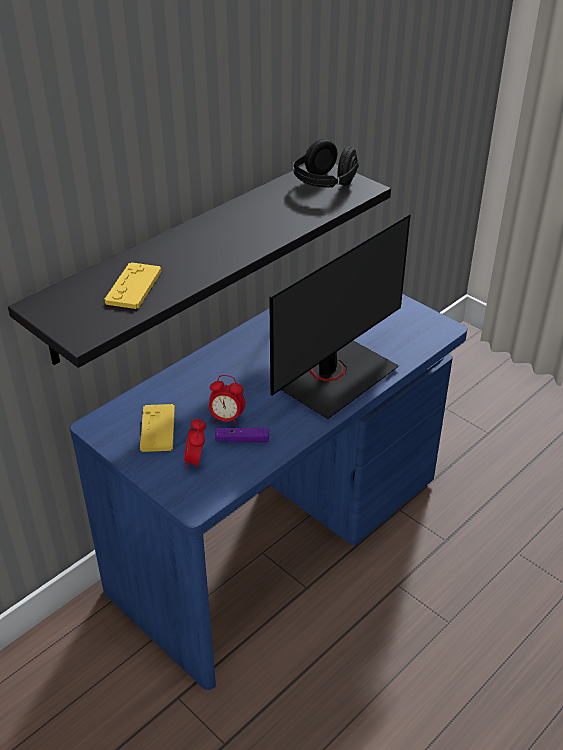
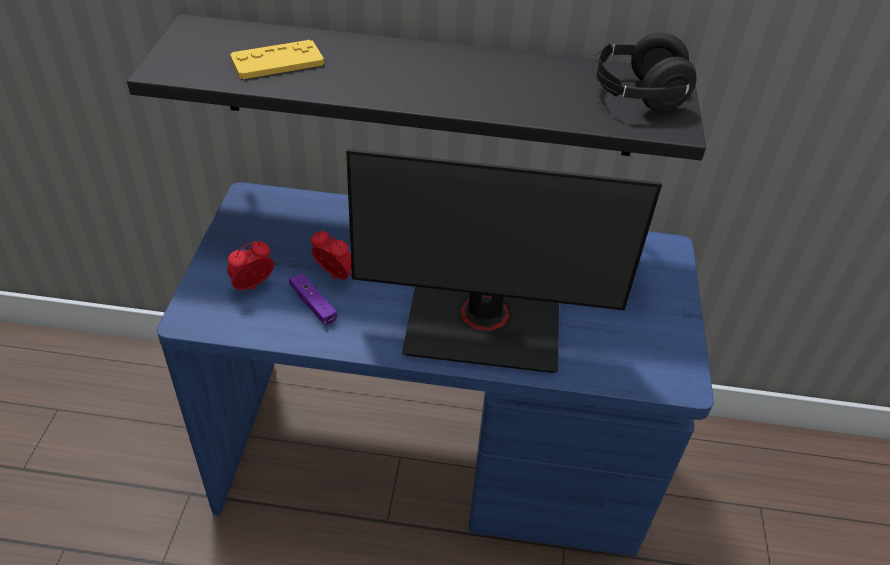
camera: 50 degrees right, 5 degrees up
yellow game controller [140,404,175,452] -> none
alarm clock [209,375,245,426] -> alarm clock turned 150 degrees clockwise [311,231,352,280]

